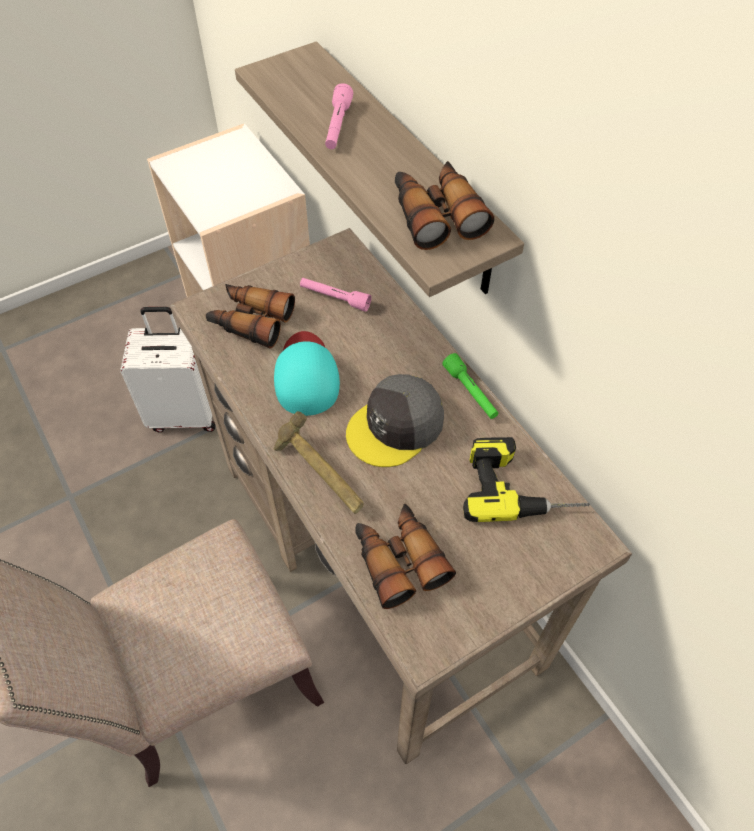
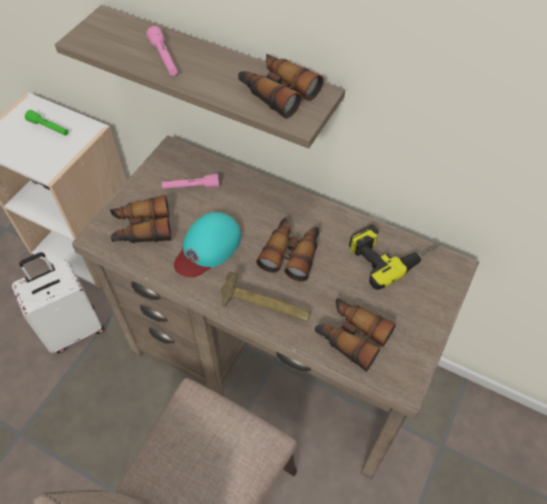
camera: 30 degrees left, 0 degrees up
turquoise cap [274,331,340,416] -> turquoise cap turned 105 degrees counterclockwise [174,212,241,277]
grey cap [346,374,444,467] -> binoculars [256,218,319,282]
green flashlight [442,353,499,419] -> green flashlight moved to [25,110,68,135]

